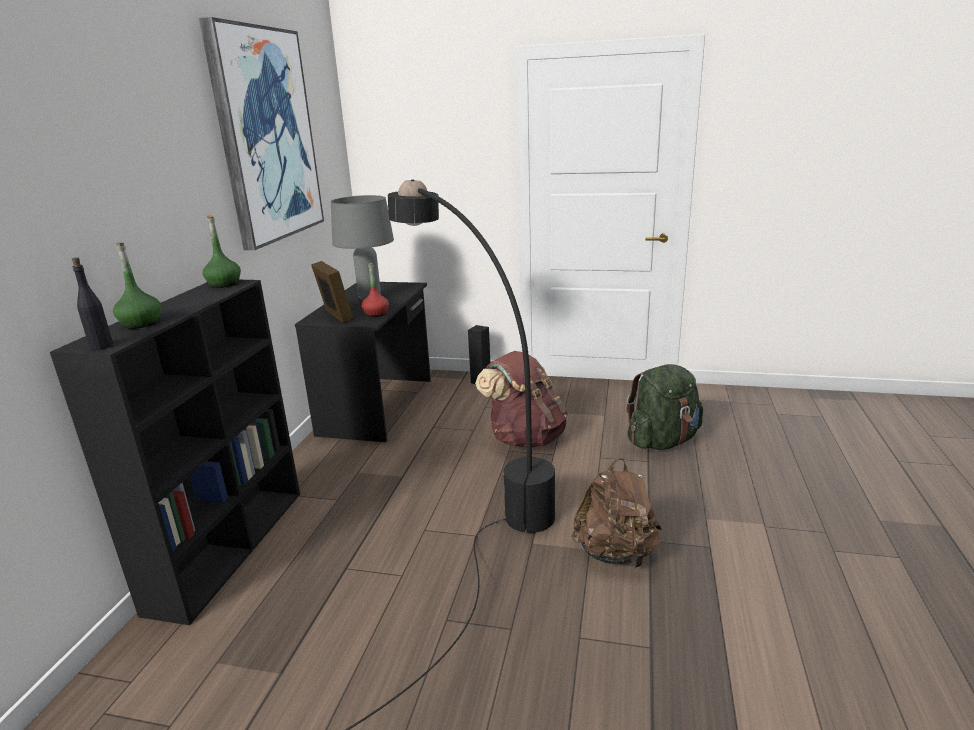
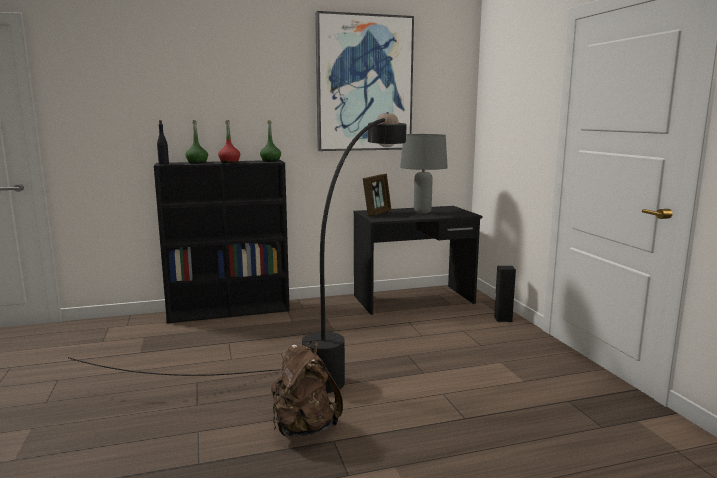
camera: 60 degrees right, 10 degrees down
red bottle [362,263,389,317] -> red bottle moved to [218,120,240,163]
brown backpack [475,351,568,448] -> none
green backpack [627,364,703,450] -> none

